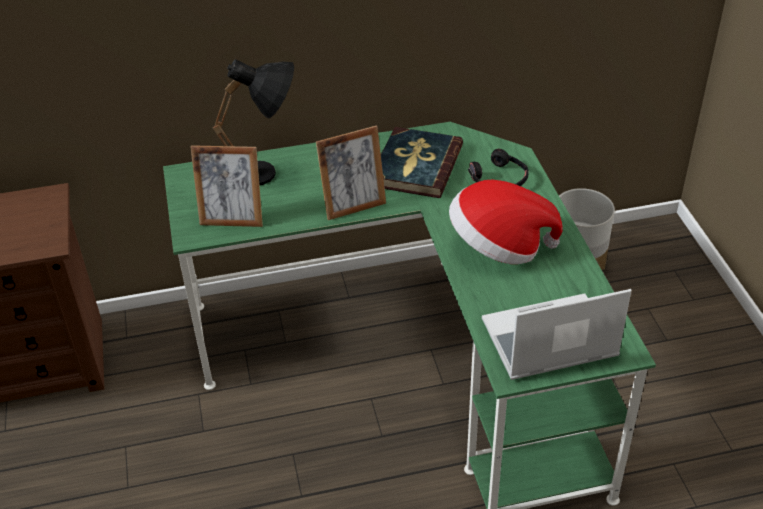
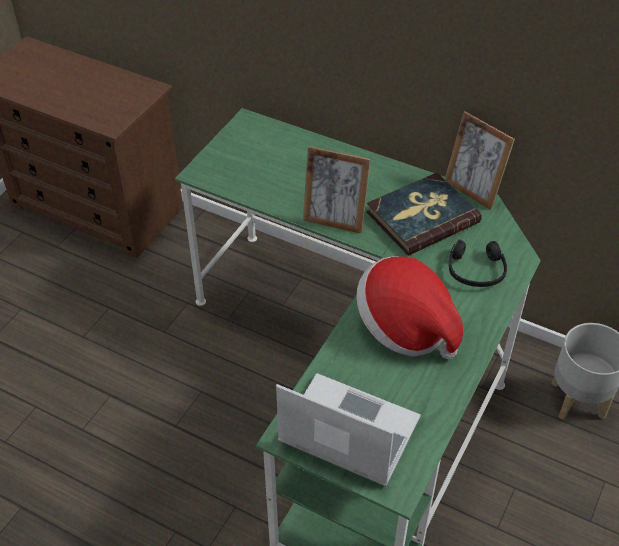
camera: 40 degrees right, 5 degrees up
picture frame [191,145,263,227] -> picture frame moved to [445,111,515,210]
black table lamp [213,59,294,185] -> none

